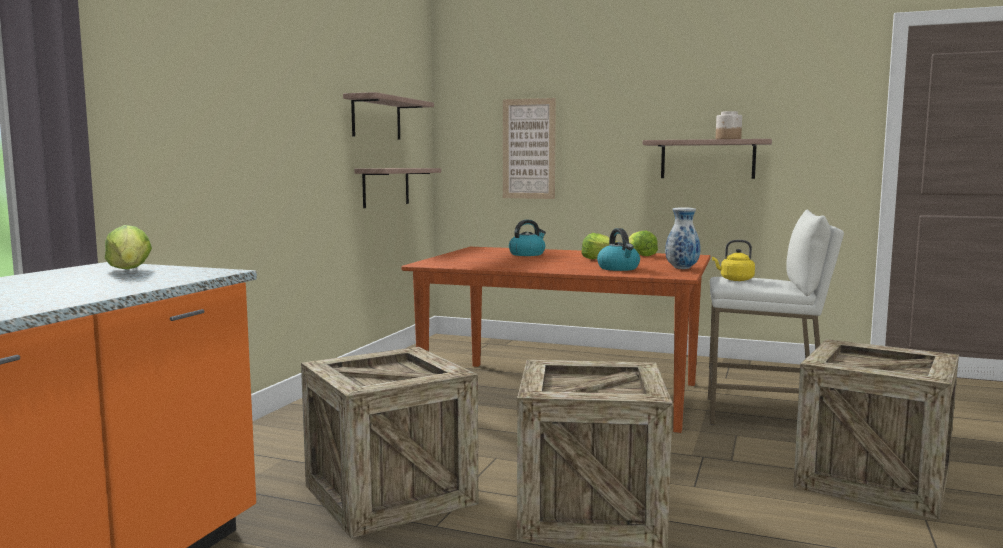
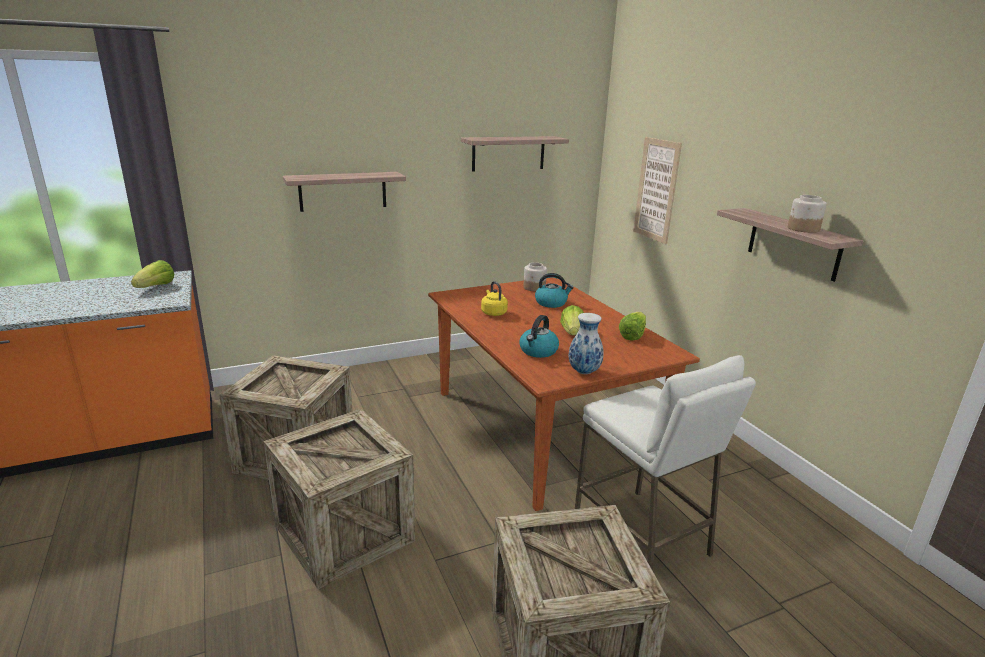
camera: 45 degrees right, 15 degrees up
shelf [355,168,441,208] -> shelf moved to [283,172,406,212]
yellow kettle [712,240,755,281] -> yellow kettle moved to [481,281,508,316]
none -> jar [523,262,547,291]

